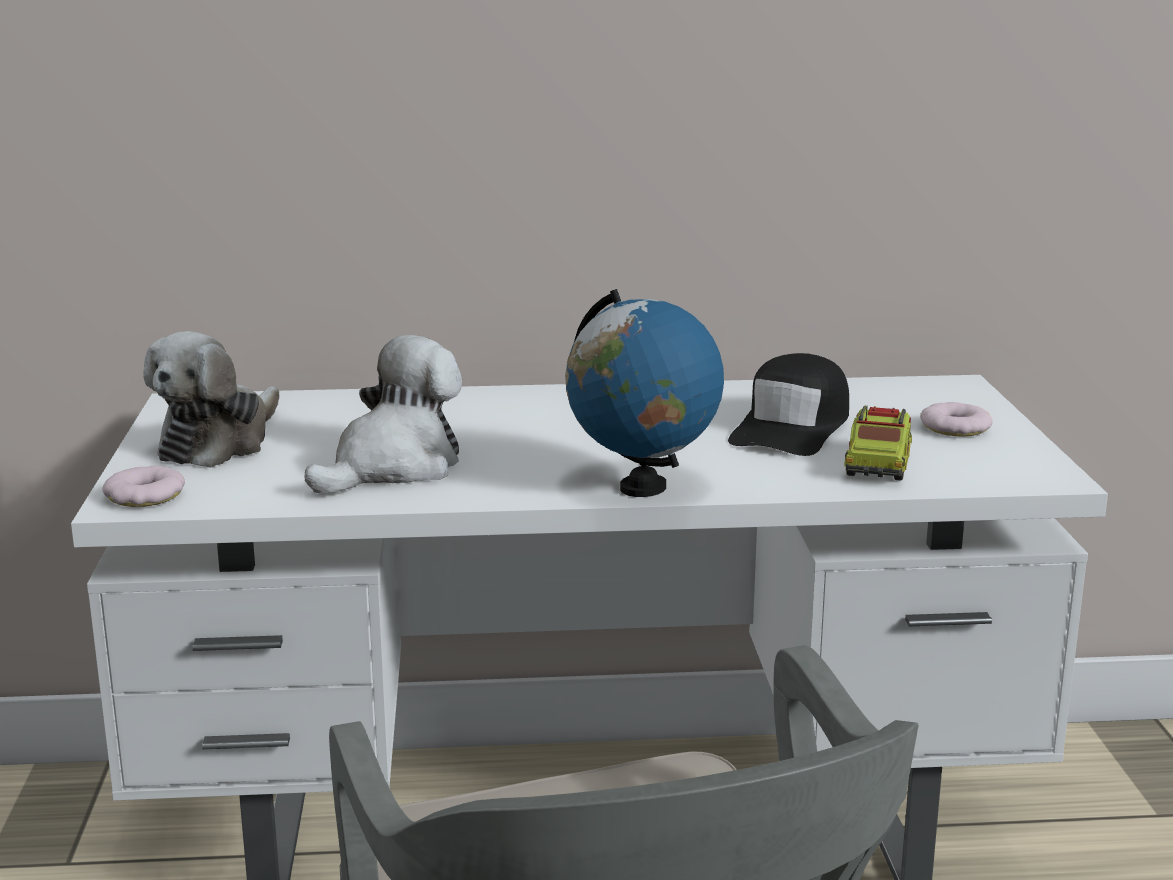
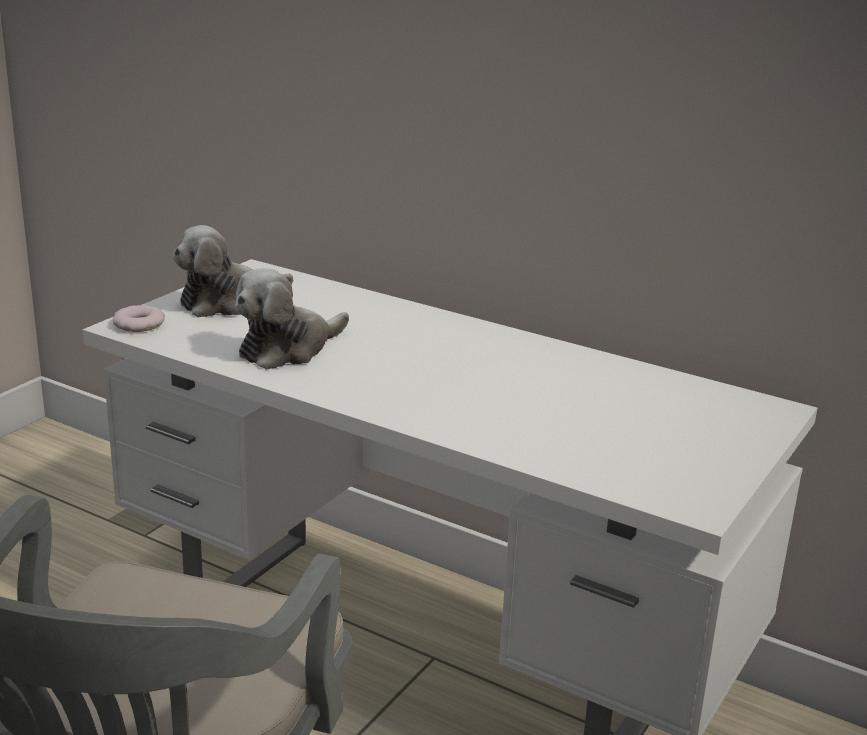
camera: 35 degrees right, 5 degrees up
plush toy [305,335,462,493] -> plush toy turned 150 degrees clockwise [235,268,349,370]
globe [565,289,724,497] -> none
black cap [728,353,849,456] -> none
toy truck [844,406,912,481] -> none
donut [920,402,993,437] -> none

